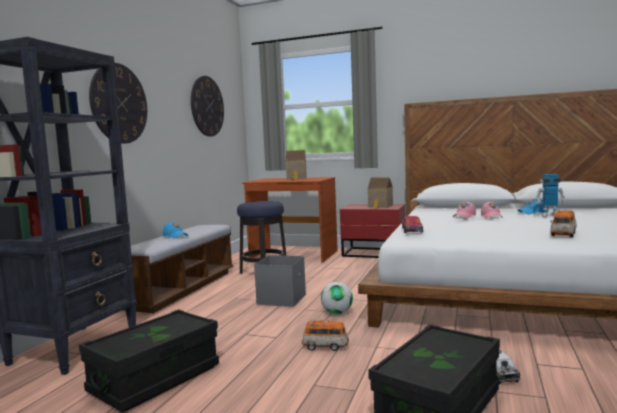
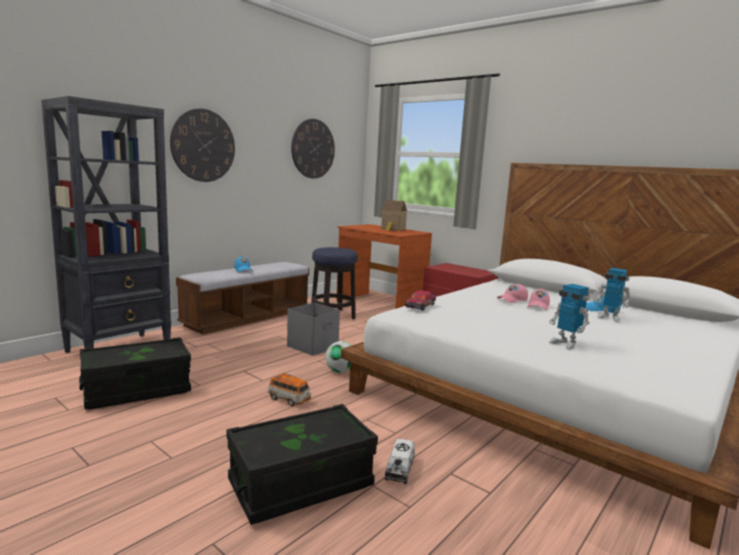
camera: 20 degrees right, 5 degrees up
toy house [368,177,393,209] -> none
toy car [550,209,577,237] -> toy robot [549,284,590,350]

